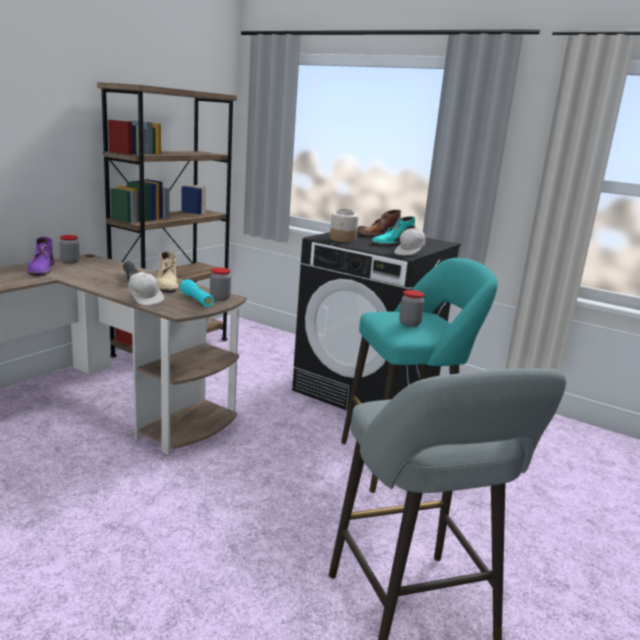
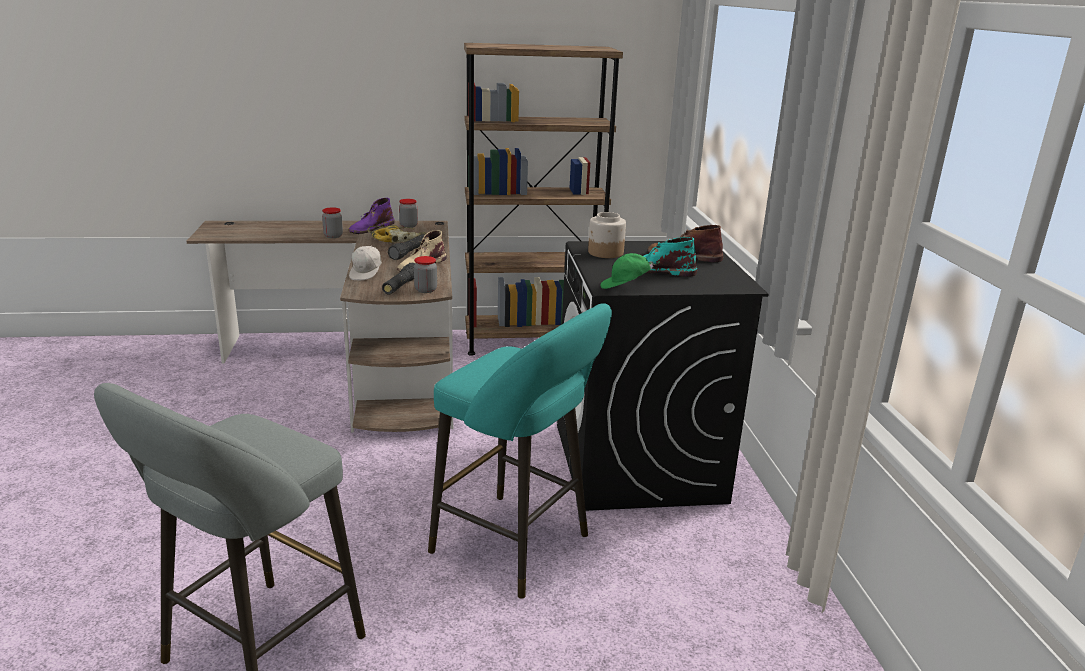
camera: 50 degrees right, 5 degrees up
turquoise flashlight [180,279,214,307] -> black flashlight [382,263,415,294]
white cap [394,229,425,256] -> green cap [600,253,660,289]
jar [399,290,425,327] -> jar moved to [322,207,343,238]
none -> power drill [367,225,427,243]

